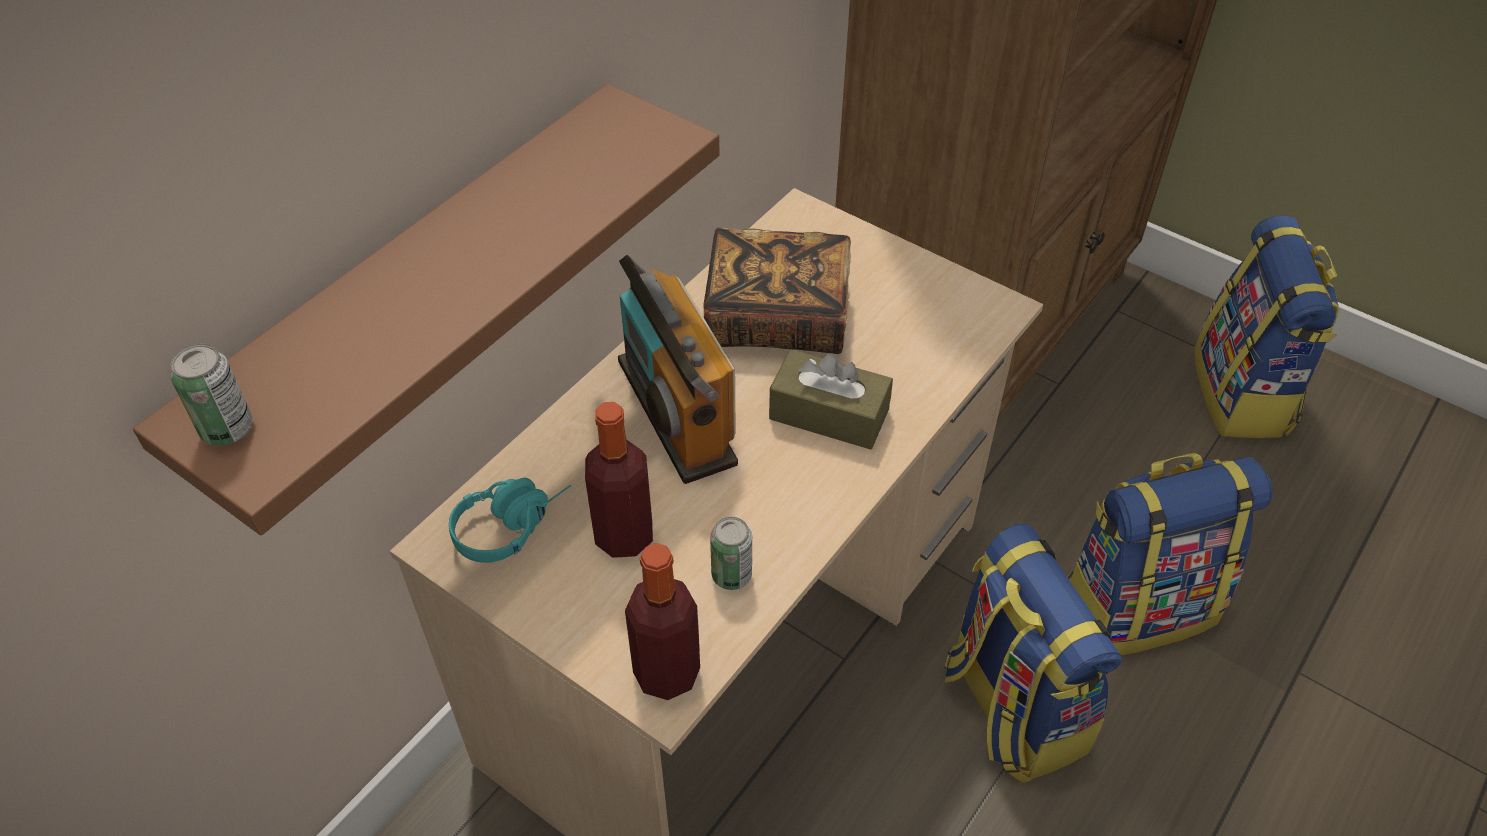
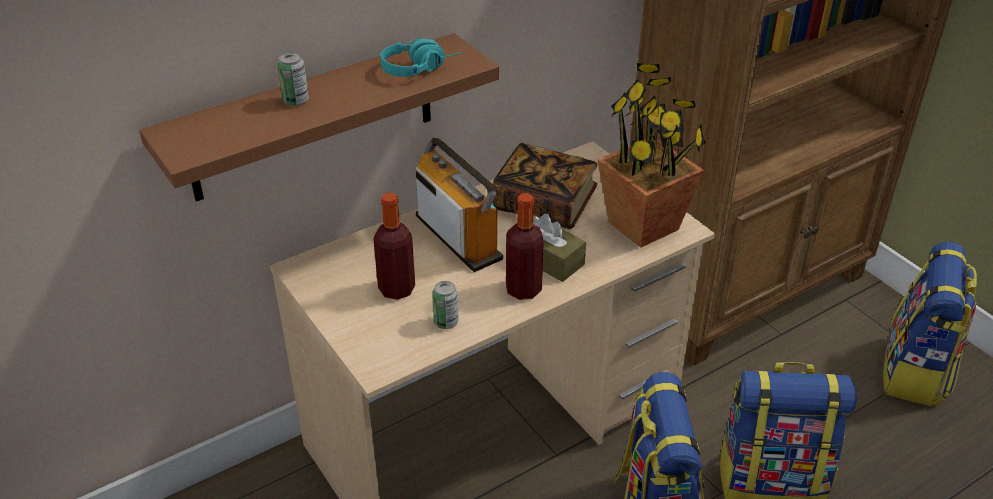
camera: 20 degrees right, 10 degrees down
can [170,344,253,446] -> can moved to [277,52,309,106]
turquoise headphones [449,478,571,563] -> turquoise headphones moved to [380,38,461,77]
radio [618,255,738,484] -> radio turned 150 degrees clockwise [416,138,503,272]
bottle [625,543,700,700] -> bottle moved to [506,193,544,300]
none -> potted plant [597,63,706,248]

